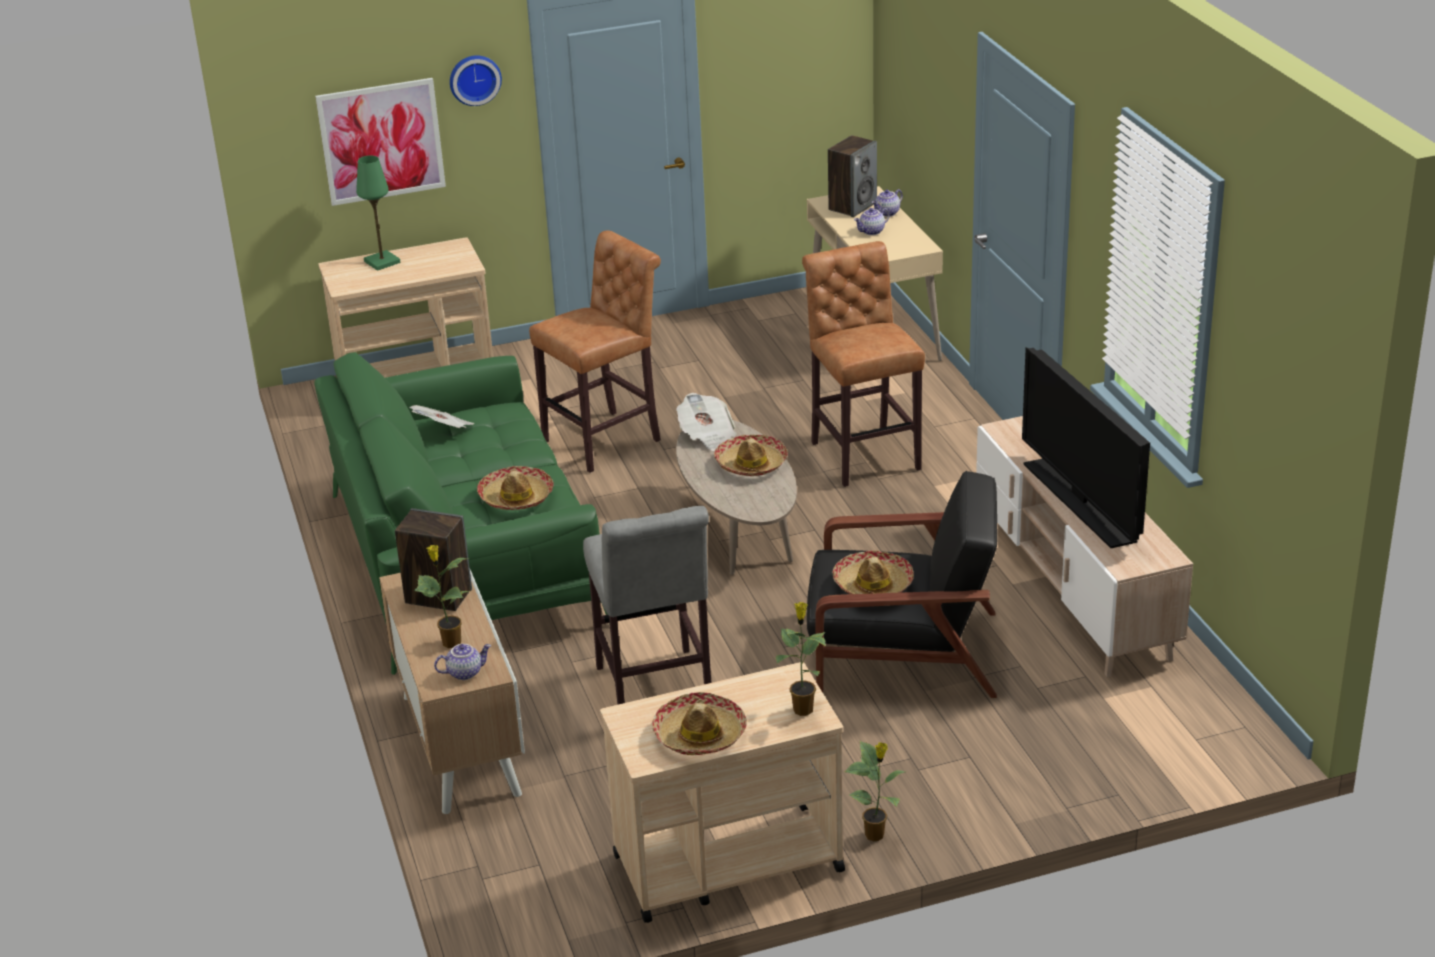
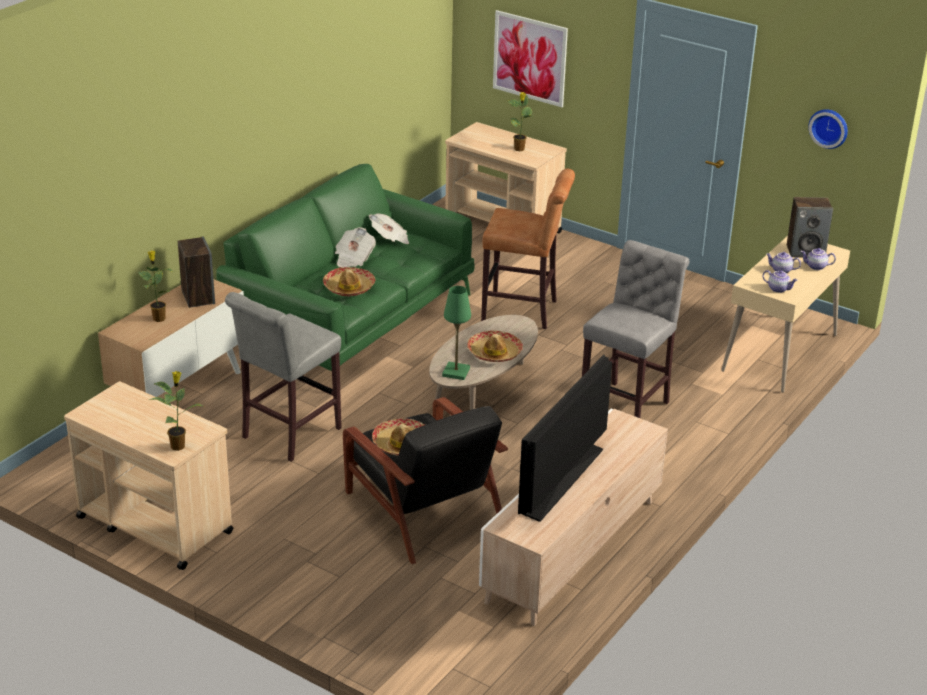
camera: 50 degrees right, 0 degrees up
green table lamp [356,155,400,271] -> green table lamp moved to [442,286,471,380]
teapot [434,644,491,680] -> teapot moved to [763,270,798,293]
wall clock [450,55,502,106] -> wall clock moved to [808,109,848,149]
hat [652,692,747,755] -> none
newspaper [676,393,737,451] -> newspaper moved to [335,227,376,267]
brown stool [802,241,925,487] -> grey stool [582,240,689,418]
potted plant [845,741,906,841] -> potted plant moved to [508,92,534,151]

